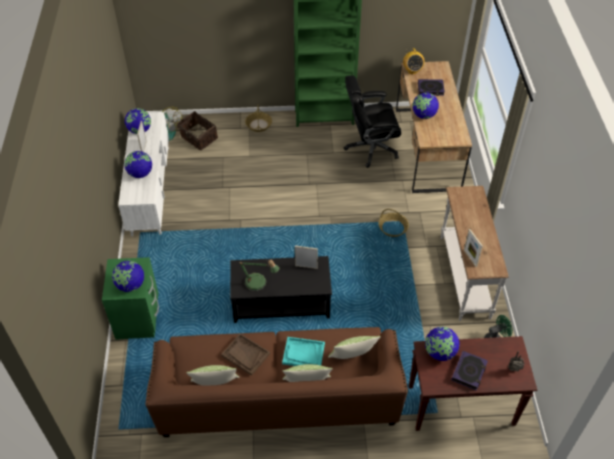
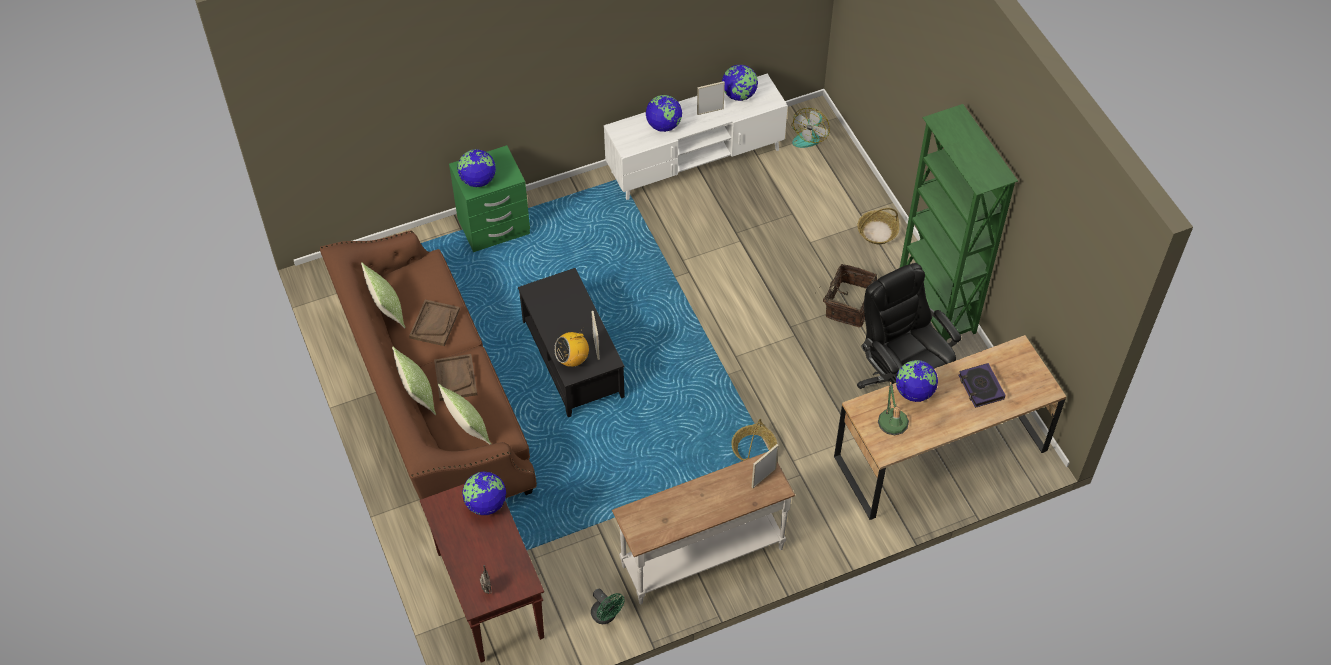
camera: 70 degrees right, 5 degrees up
basket [177,111,218,150] -> basket moved to [815,264,878,327]
table lamp [240,260,279,291] -> table lamp moved to [878,381,909,435]
turquoise tray [282,337,325,366] -> brown tray [434,354,477,401]
radio [403,48,425,74] -> radio moved to [554,331,589,367]
book [451,351,488,391] -> none
picture frame [464,229,483,267] -> picture frame moved to [752,444,779,488]

